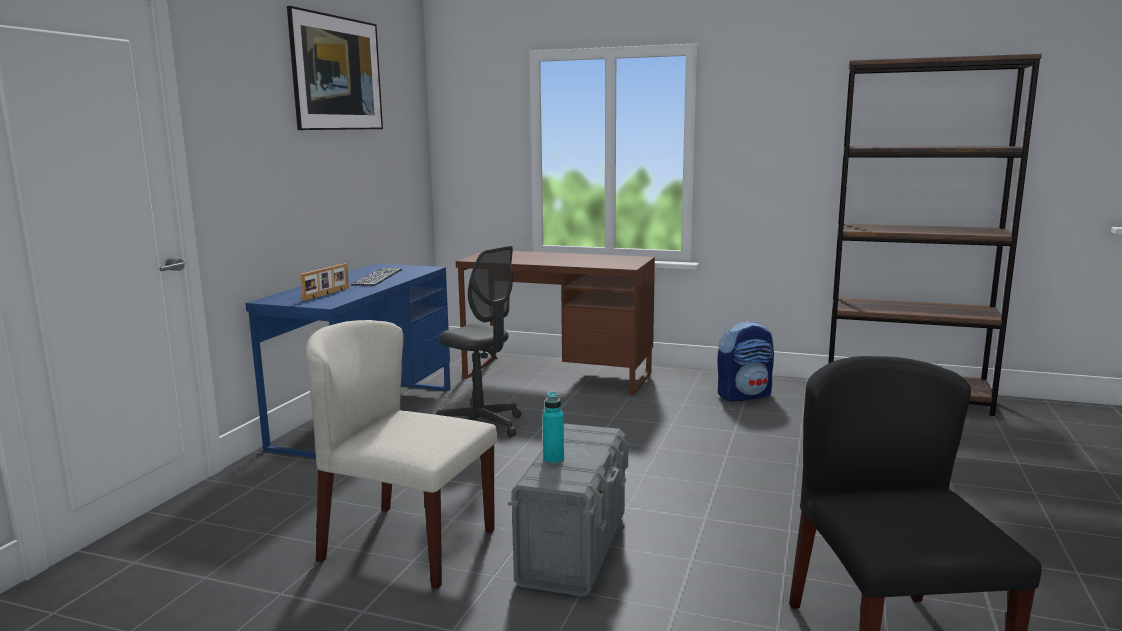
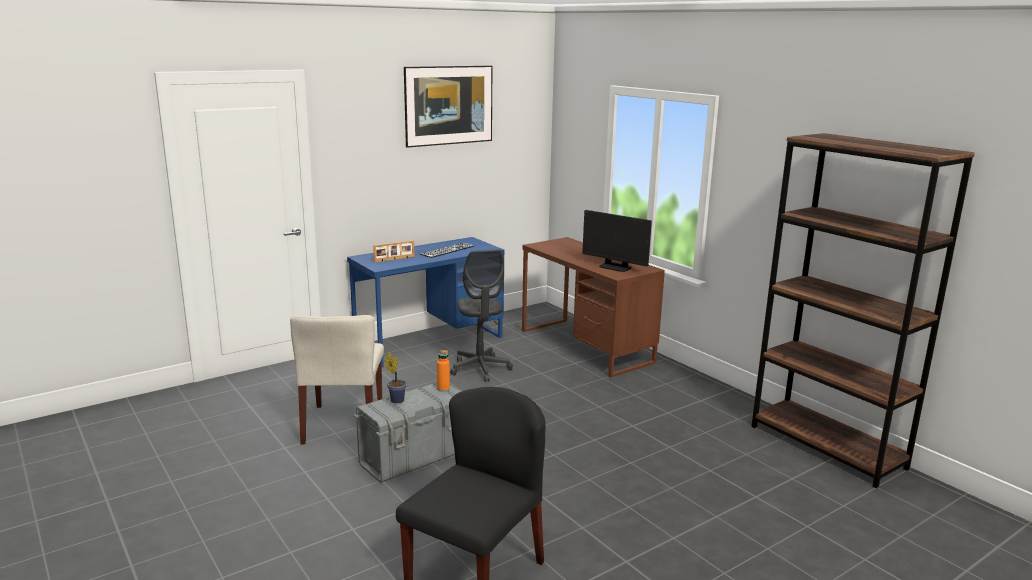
camera: 35 degrees right, 5 degrees up
beige chair [306,320,497,589] -> beige chair turned 150 degrees counterclockwise [290,315,384,444]
turquoise bottle [543,392,564,465] -> potted plant [384,353,407,404]
backpack [717,321,774,402] -> none
none -> orange bottle [437,350,450,392]
none -> monitor [582,210,652,272]

